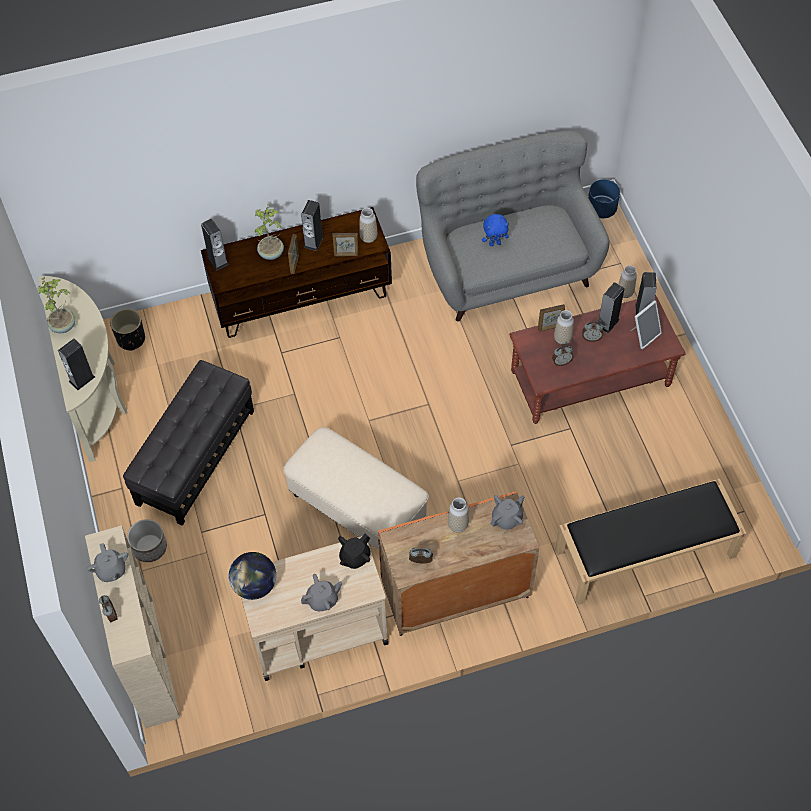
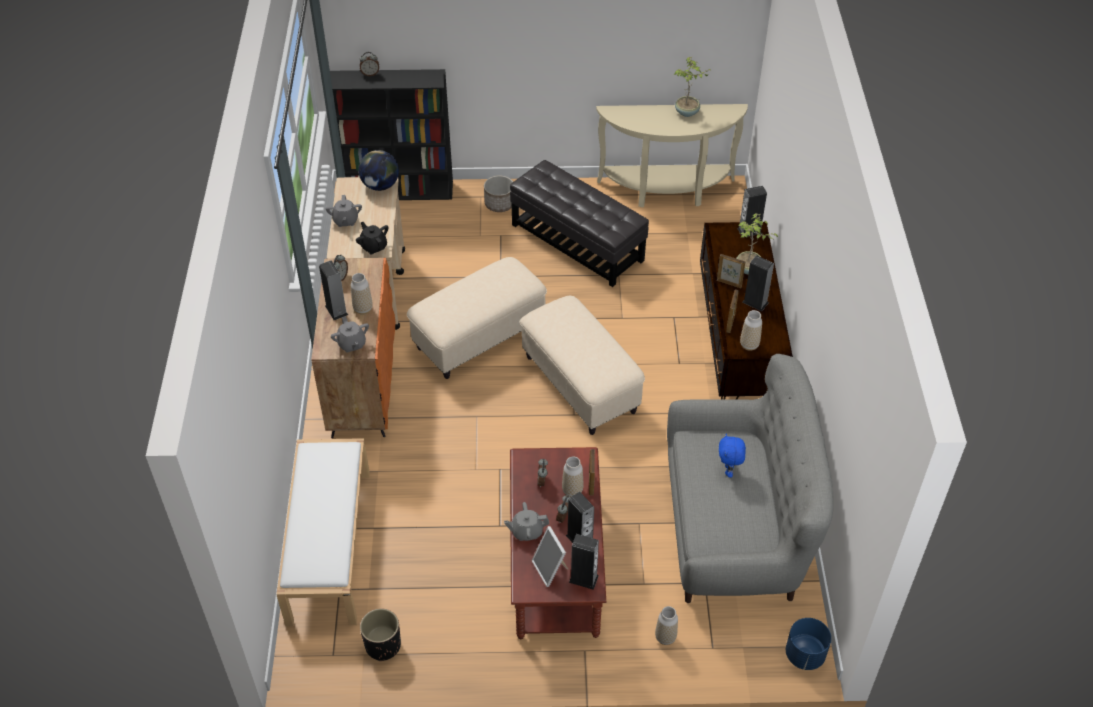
camera: 105 degrees right, 10 degrees down
speaker [58,339,95,390] -> speaker moved to [319,261,348,320]
beige bookcase [85,526,180,728] -> black bookcase [330,69,453,200]
grey teapot [87,543,128,582] -> grey teapot moved to [504,502,549,541]
black planter [110,309,145,351] -> black planter moved to [360,608,401,661]
black bench [555,479,747,605] -> white bench [276,438,370,626]
none -> beige ottoman [519,296,645,435]

